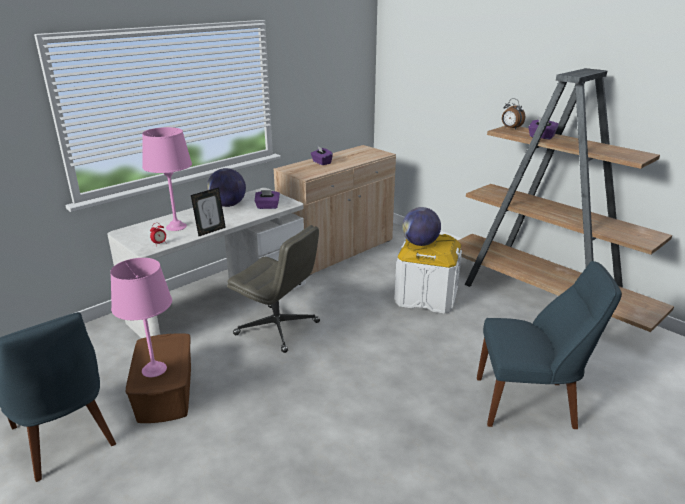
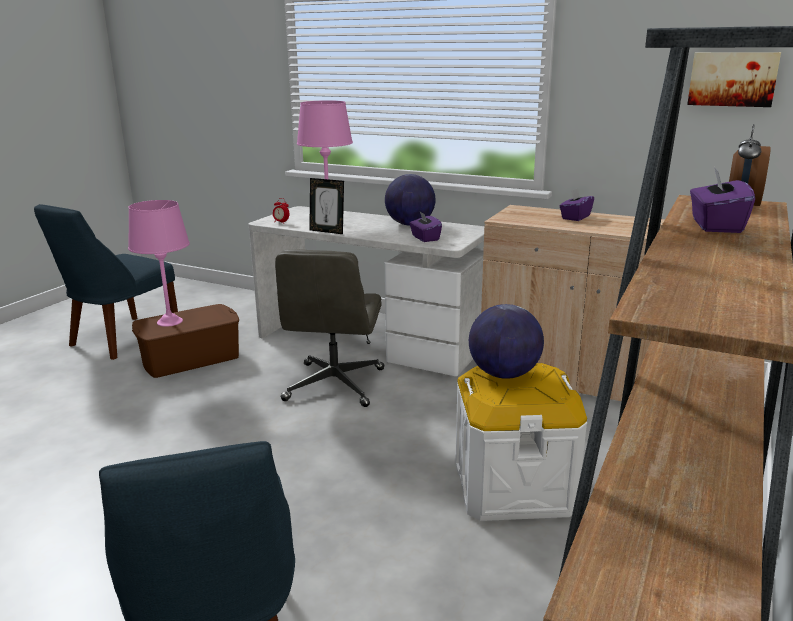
camera: 70 degrees right, 5 degrees down
none -> picture [687,52,781,107]

